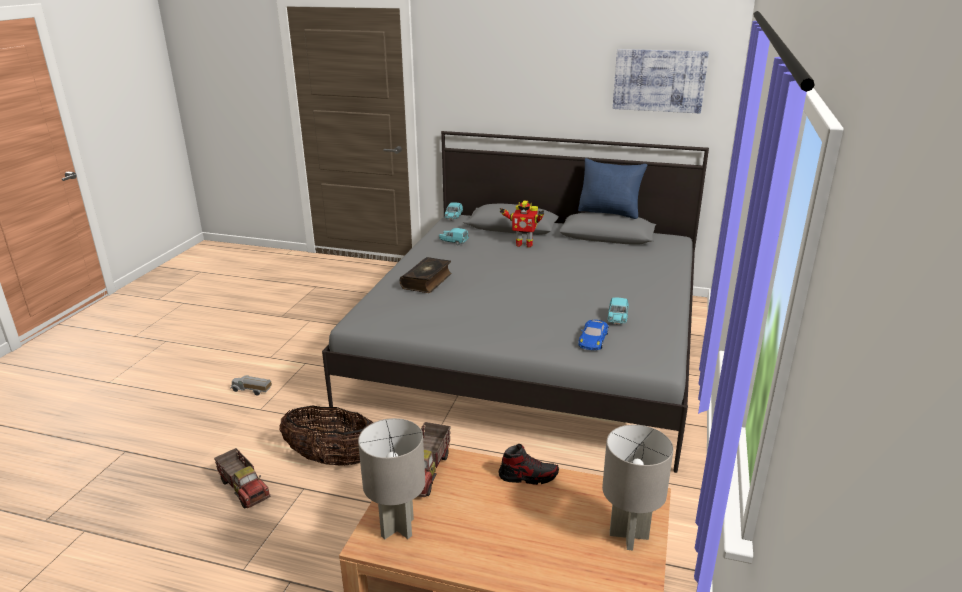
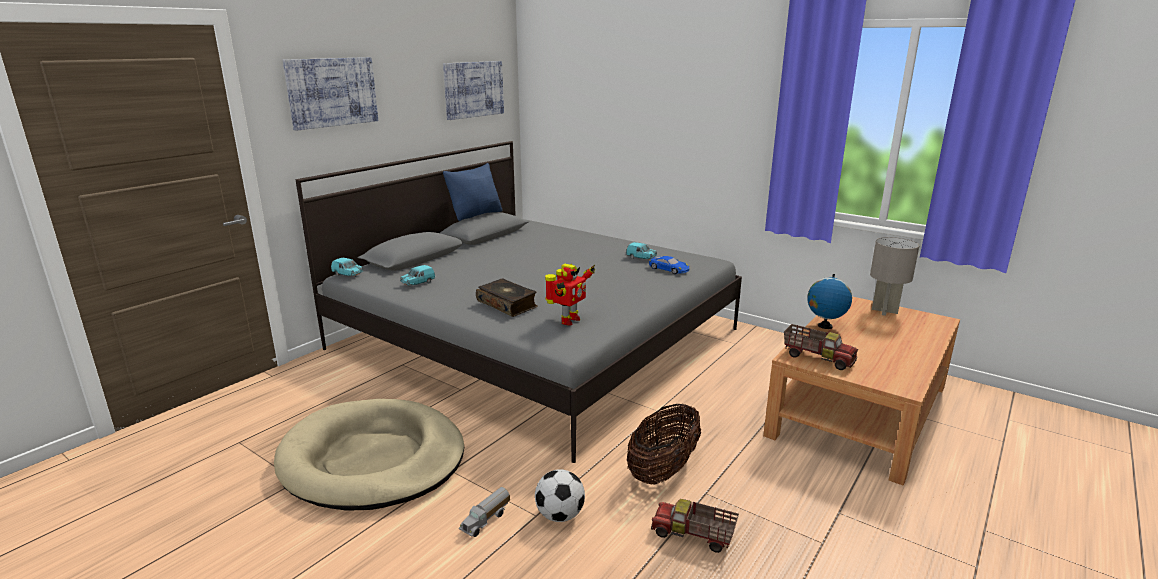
camera: 70 degrees left, 5 degrees down
toy truck [214,448,270,509] -> toy truck turned 135 degrees counterclockwise [651,499,739,553]
grey table lamp [358,418,425,539] -> none
toy robot [499,201,544,248] -> toy robot moved to [545,264,595,326]
shoe [499,444,559,485] -> globe [807,274,852,329]
none -> beige dog bed [274,399,464,511]
none -> picture [283,57,378,130]
none -> football [535,469,585,522]

